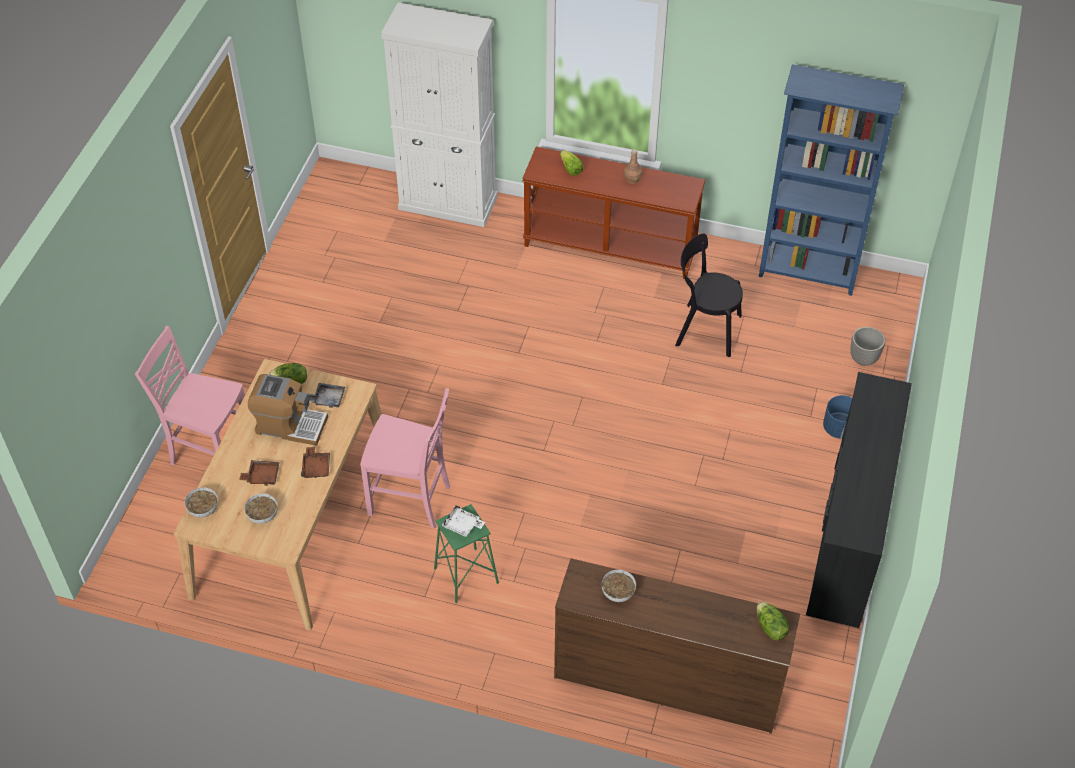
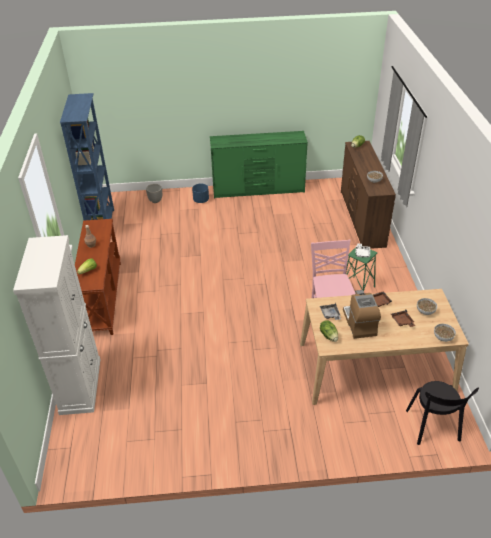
camera: 110 degrees left, 10 degrees down
pink chair [135,326,245,465] -> none
black chair [675,234,743,357] -> black chair moved to [406,381,479,445]
black dresser [806,372,912,628] -> green dresser [210,131,308,198]

